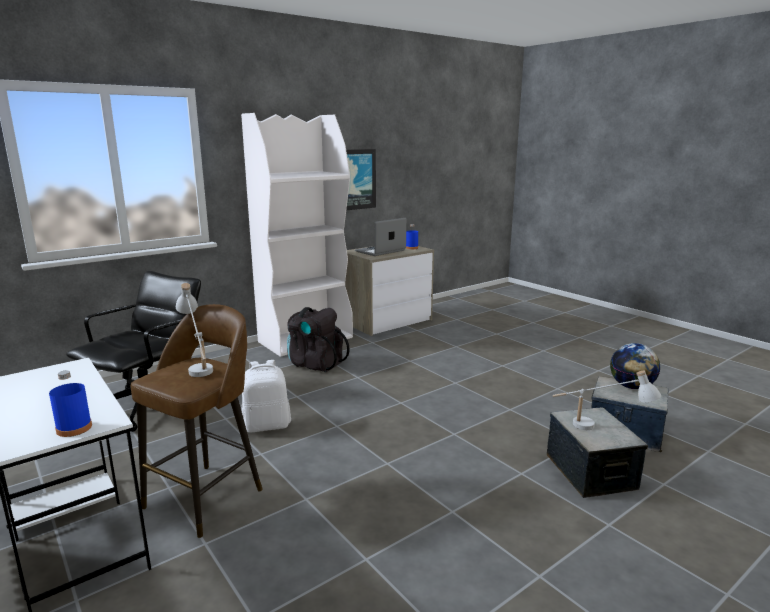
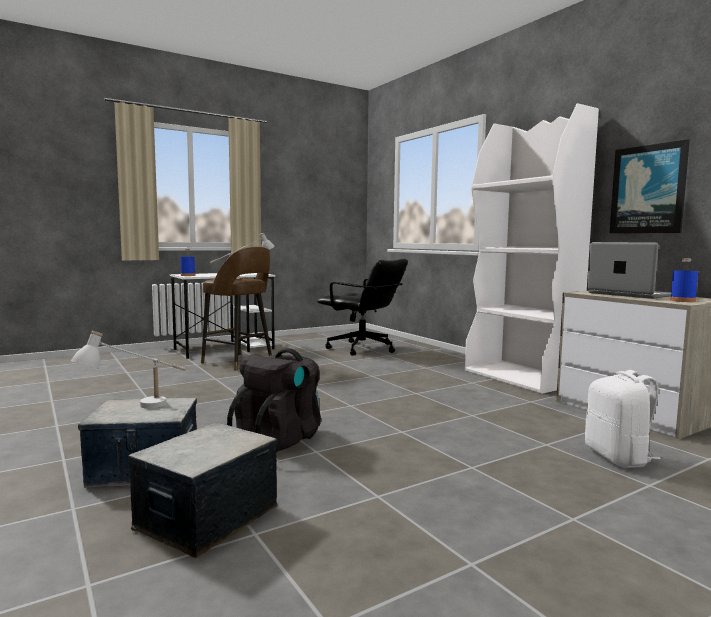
camera: 95 degrees right, 10 degrees down
white backpack [242,360,291,433] -> white backpack moved to [585,370,661,468]
black backpack [287,307,350,372] -> black backpack moved to [227,348,321,452]
globe [610,343,660,389] -> none

